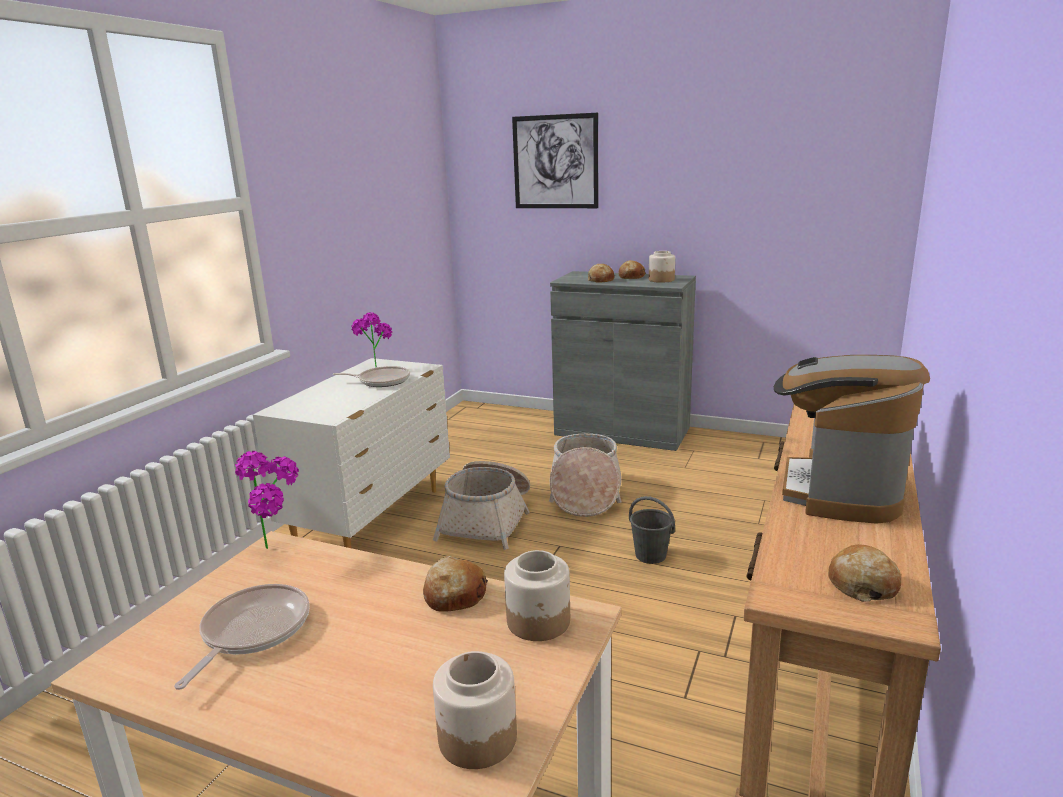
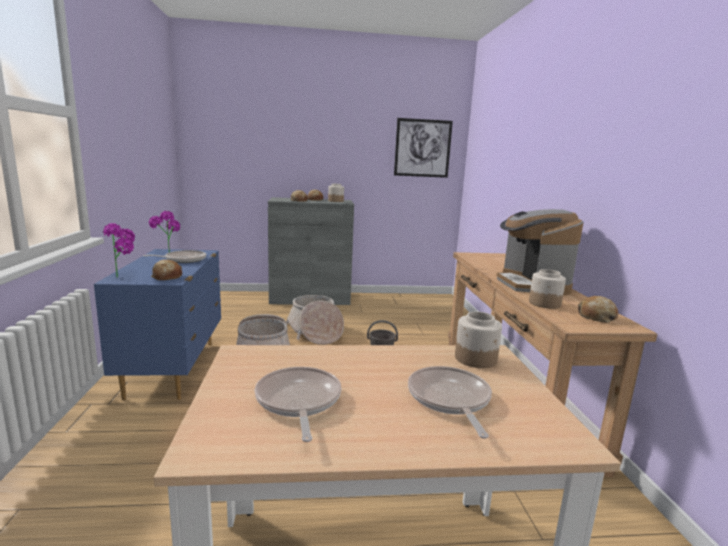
camera: 30 degrees left, 5 degrees down
potted plant [235,451,299,549] -> potted plant moved to [103,223,135,277]
white dresser [253,358,450,548] -> blue dresser [94,249,221,400]
bread [423,556,488,611] -> bread moved to [151,260,182,280]
jar [433,651,517,769] -> jar moved to [529,269,566,309]
picture [512,113,599,208] -> picture moved to [394,118,453,178]
none -> frying pan [408,366,492,439]

